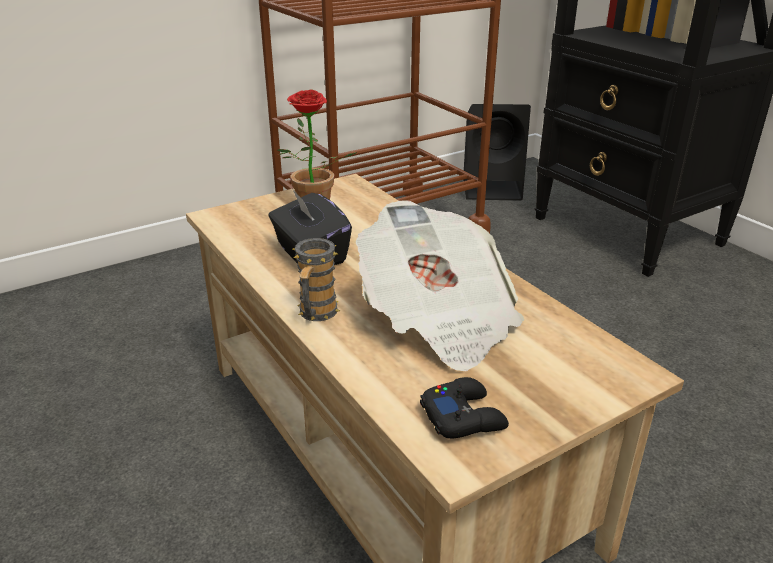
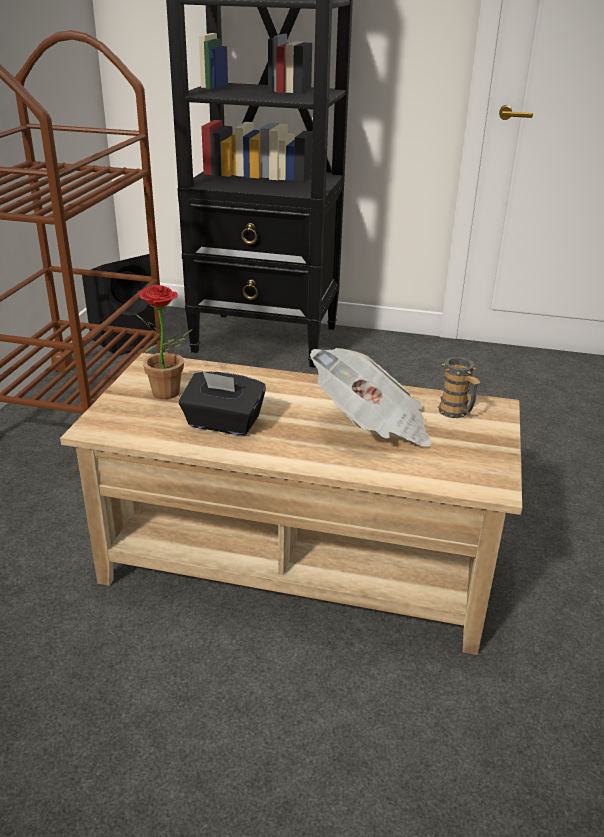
camera: 45 degrees left, 0 degrees up
mug [293,238,340,321] -> mug moved to [437,357,480,418]
black game controller [420,377,509,439] -> none

